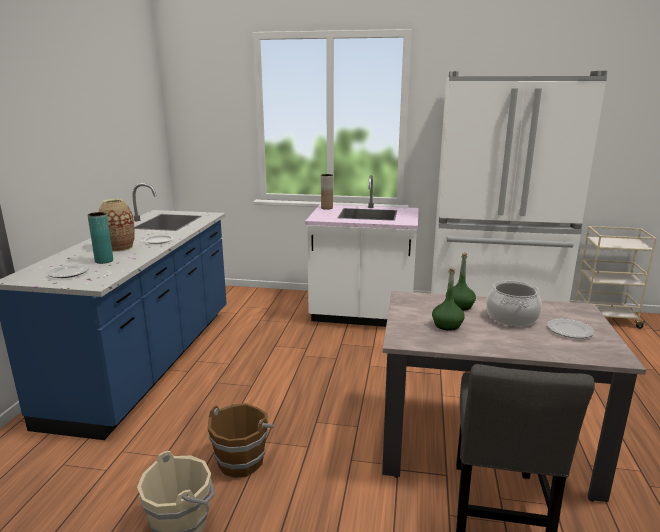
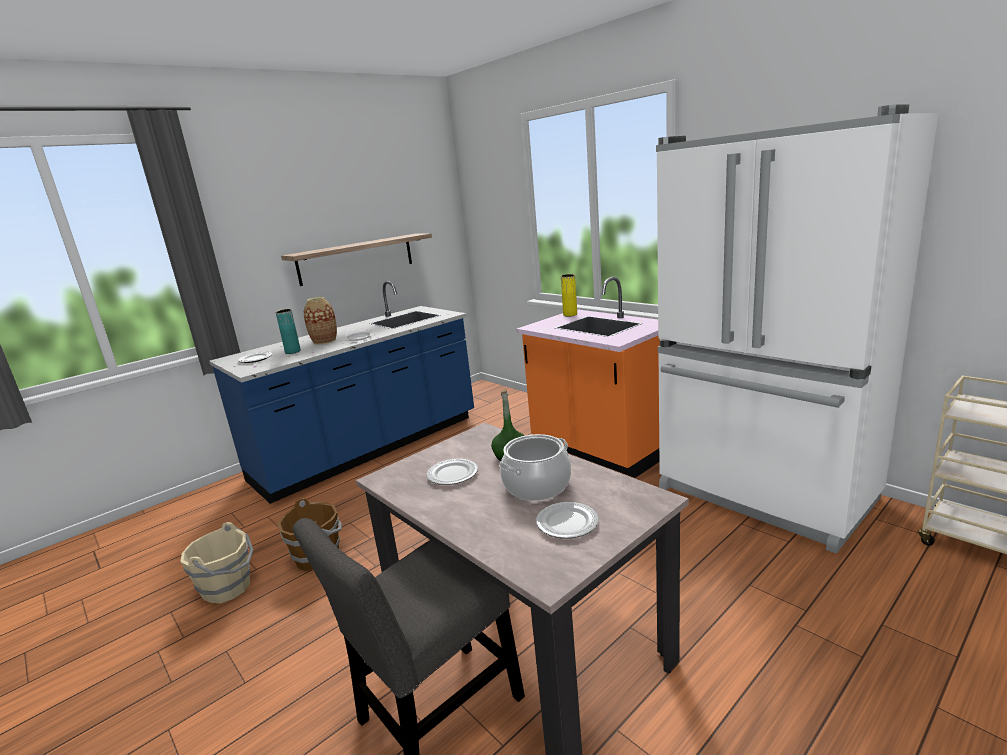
camera: 40 degrees right, 0 degrees up
white counter [305,175,419,327] -> orange counter [516,277,660,478]
brown vase [321,174,333,210] -> yellow vase [561,274,577,316]
green bottle [432,268,465,331] -> plate [427,459,478,485]
none -> shelf [281,233,432,286]

